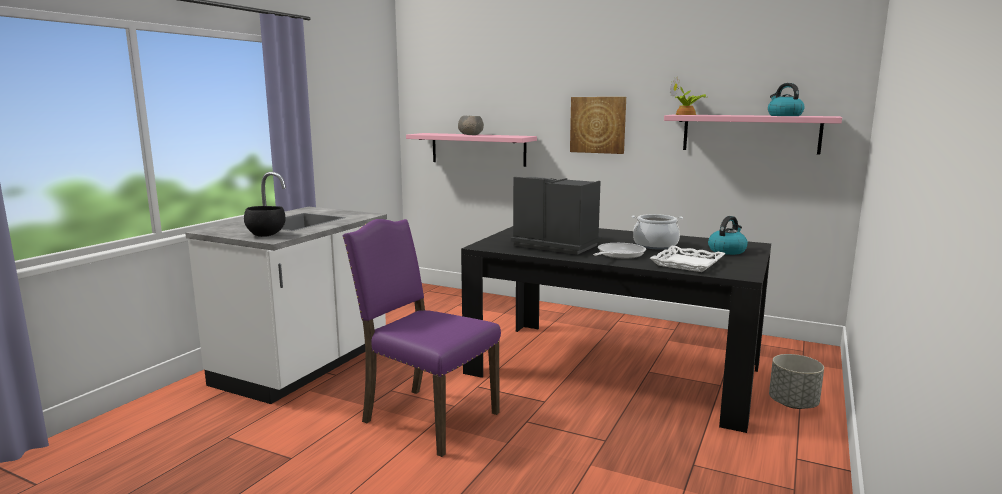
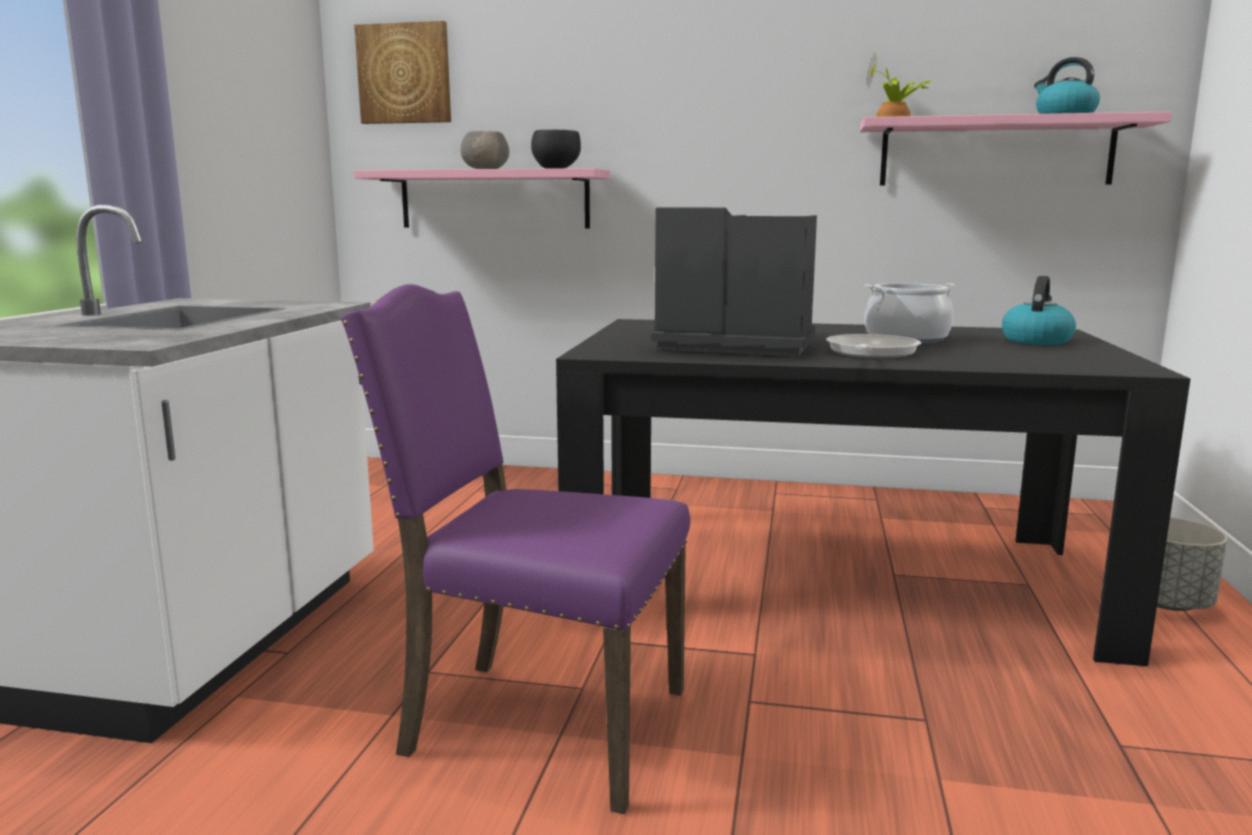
camera: 15 degrees left, 0 degrees up
black bowl [244,206,285,237] -> black bowl moved to [531,130,581,169]
picture [570,97,626,154] -> picture moved to [354,21,451,124]
white tray [650,246,726,272] -> none

